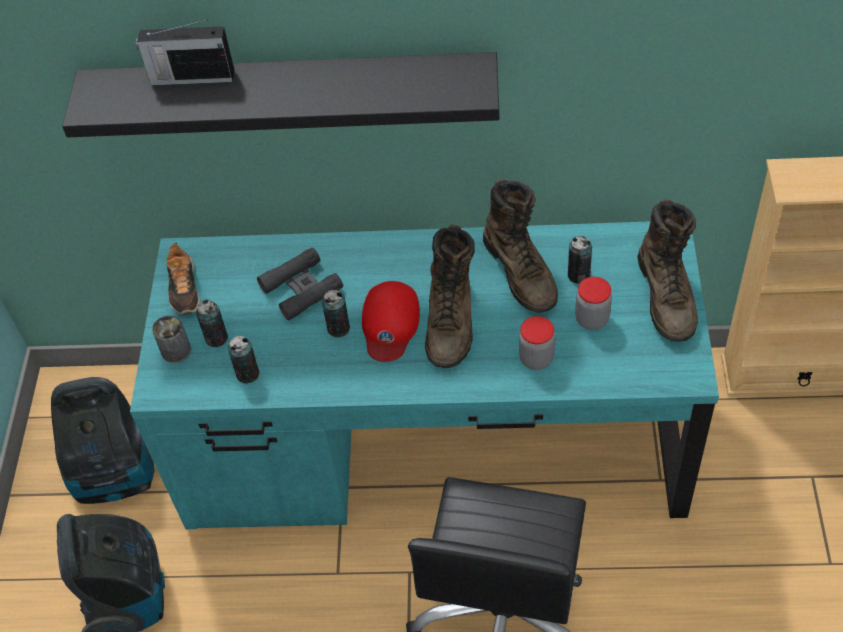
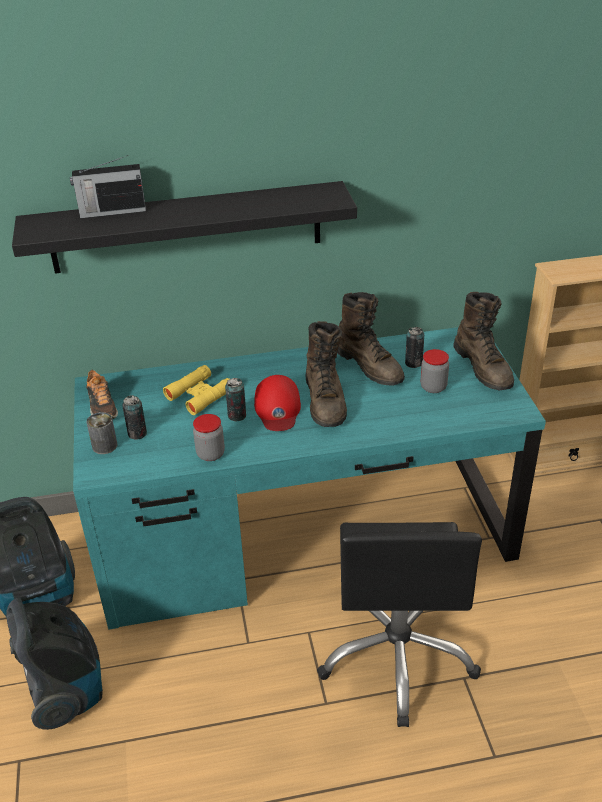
camera: 15 degrees left, 15 degrees down
can [228,336,259,384] -> none
black binoculars [257,247,343,320] -> yellow binoculars [163,365,229,415]
jar [519,316,555,370] -> jar moved to [193,414,225,461]

